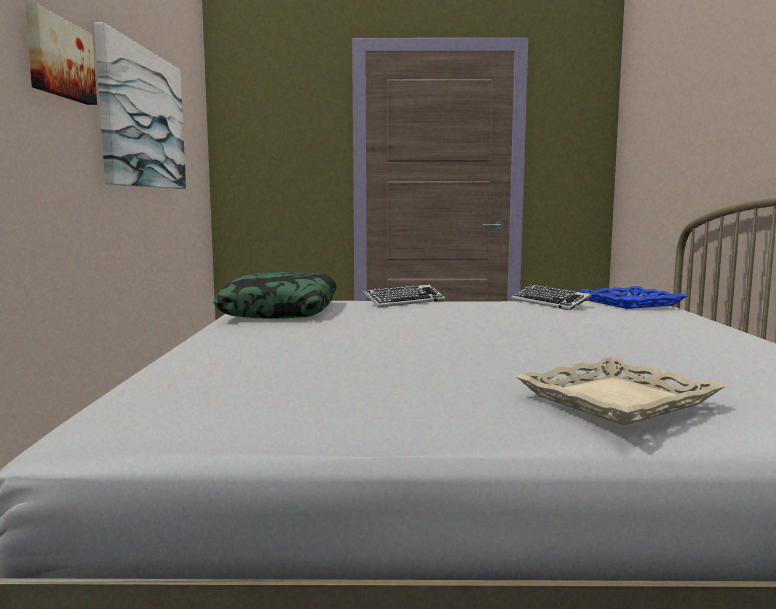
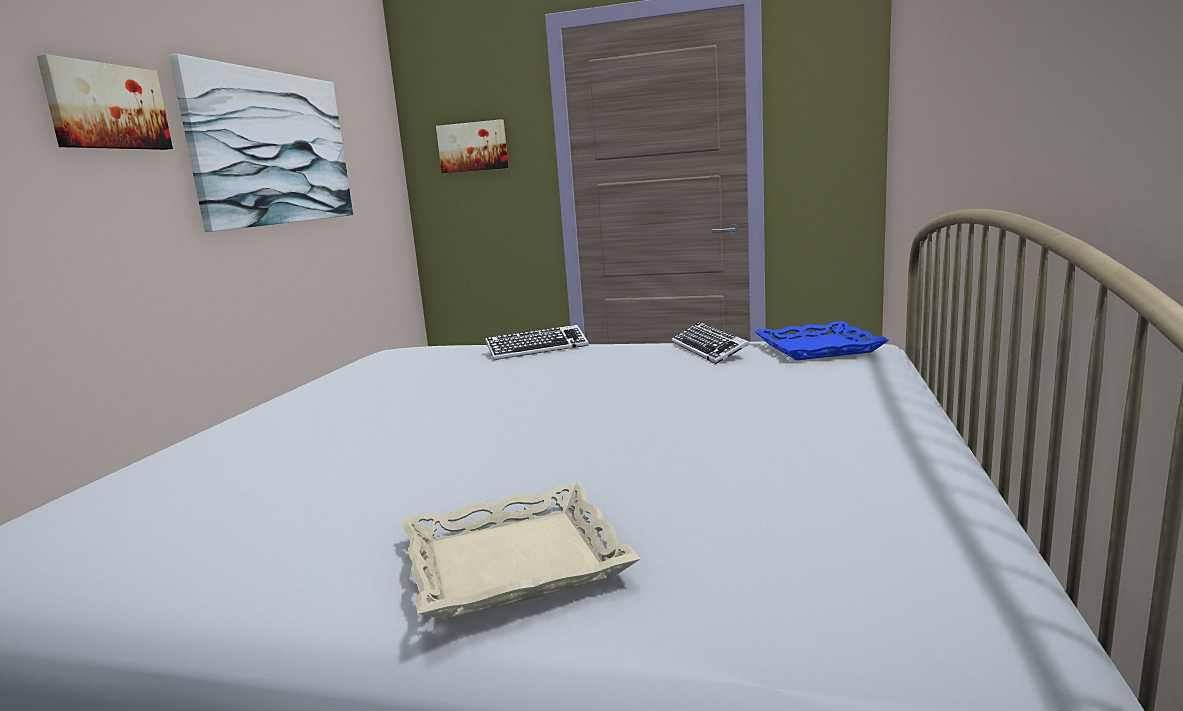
camera: 15 degrees right, 5 degrees up
pillow [213,272,337,319] -> none
none -> picture [436,119,508,173]

